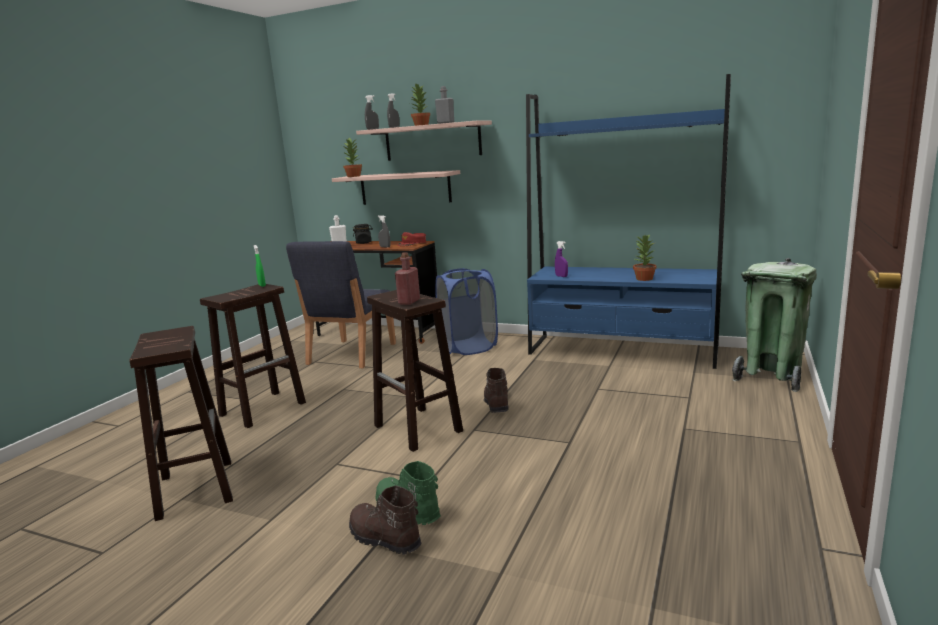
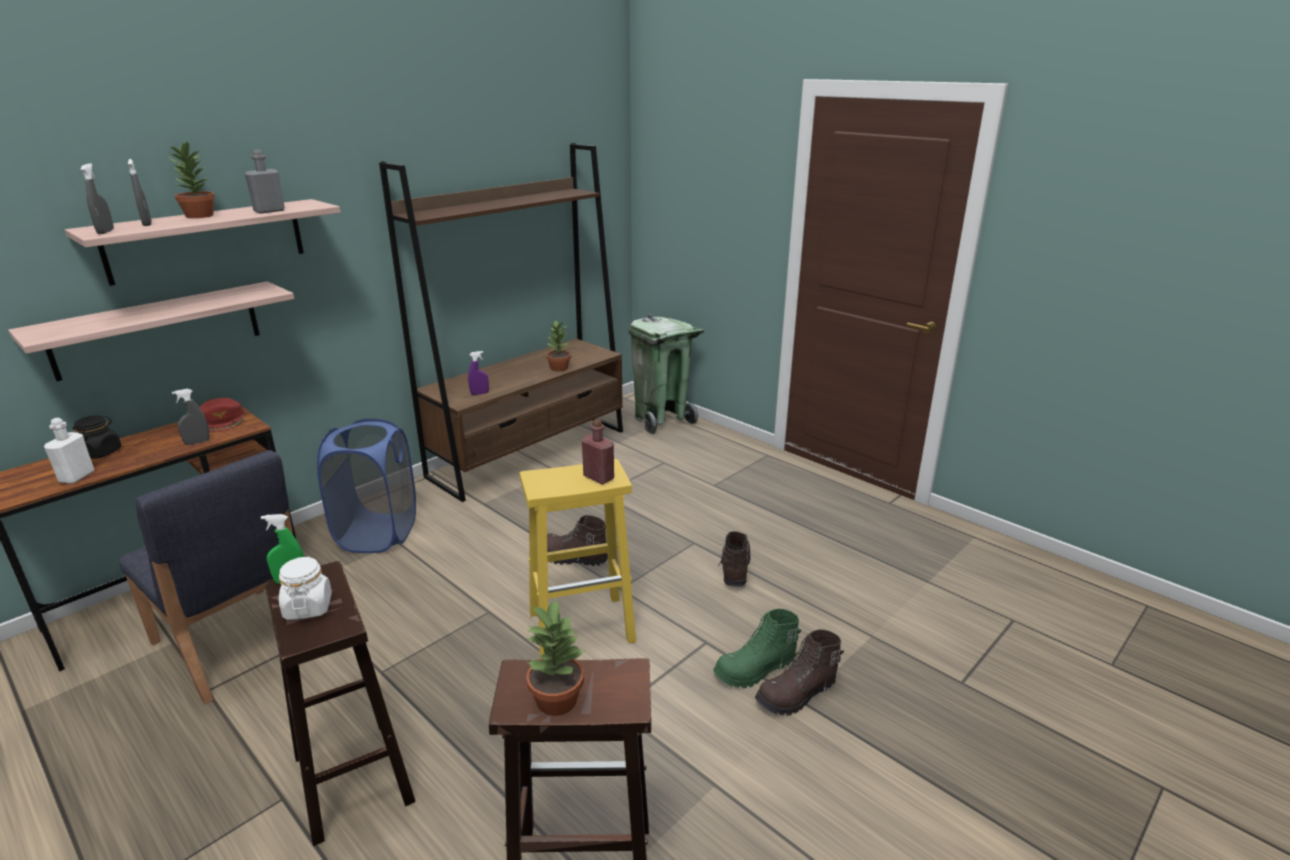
camera: 70 degrees left, 10 degrees up
potted plant [343,138,362,177] -> potted plant moved to [526,599,585,716]
brown stool [367,290,463,452] -> yellow stool [520,459,636,659]
blue bookcase [526,74,731,369] -> brown bookcase [379,143,623,502]
none -> white jar [279,556,332,620]
none -> brown boot [718,531,751,587]

